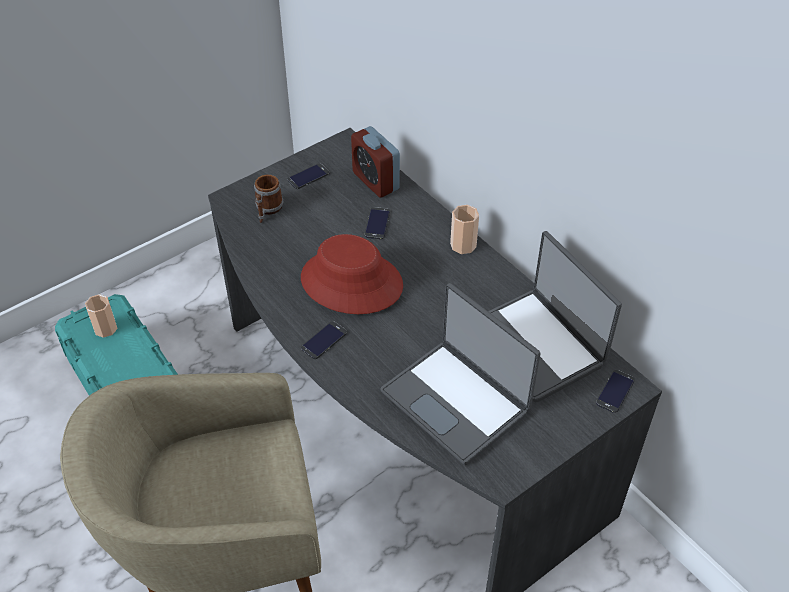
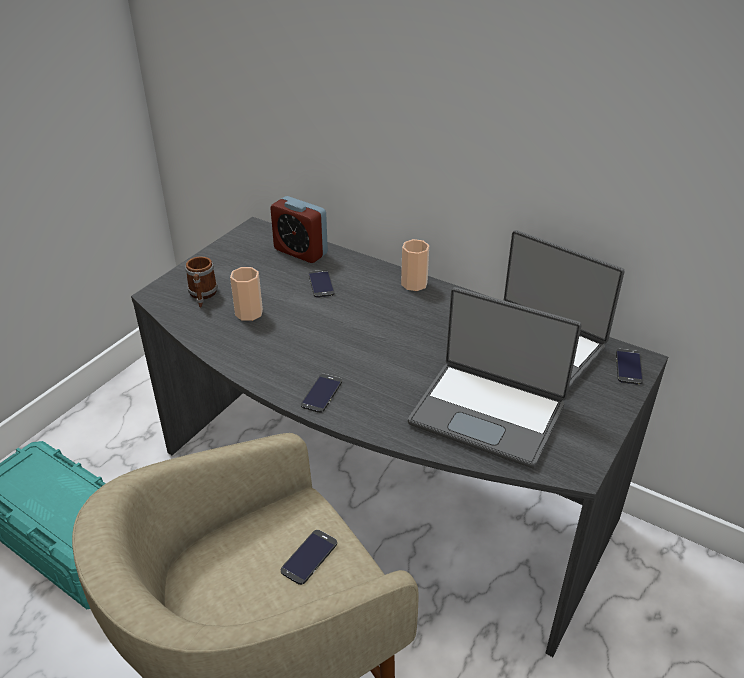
camera: 20 degrees left, 10 degrees down
cup [85,294,118,338] -> cup moved to [230,267,263,321]
phone [287,163,329,189] -> phone moved to [281,530,337,585]
red hat [301,234,403,314] -> none

